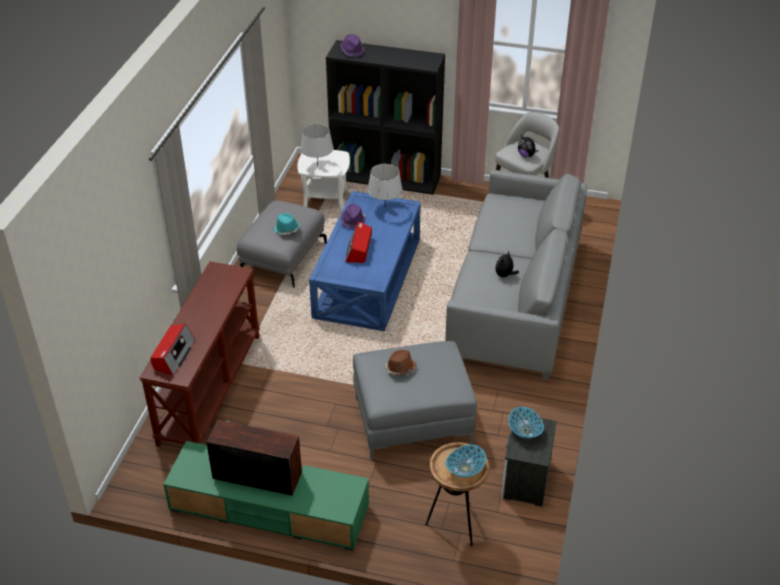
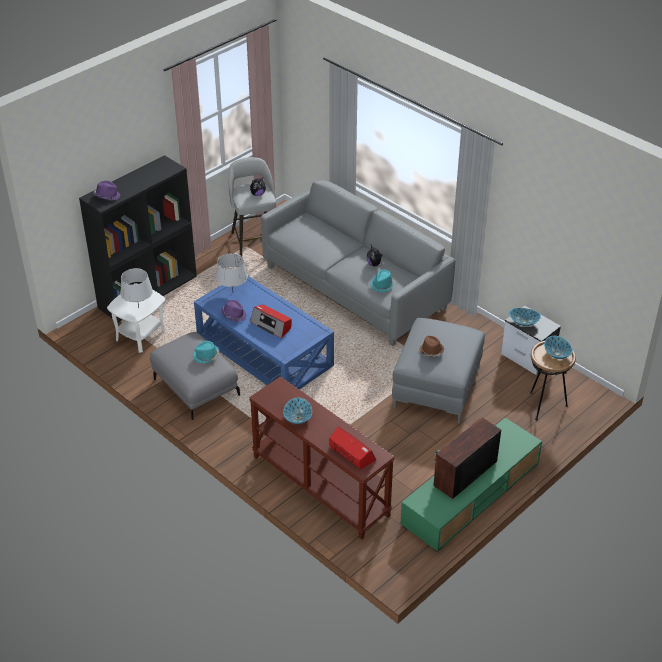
camera: 60 degrees left, 0 degrees up
none -> bowl [283,398,312,424]
none -> turquoise hat [370,269,394,293]

